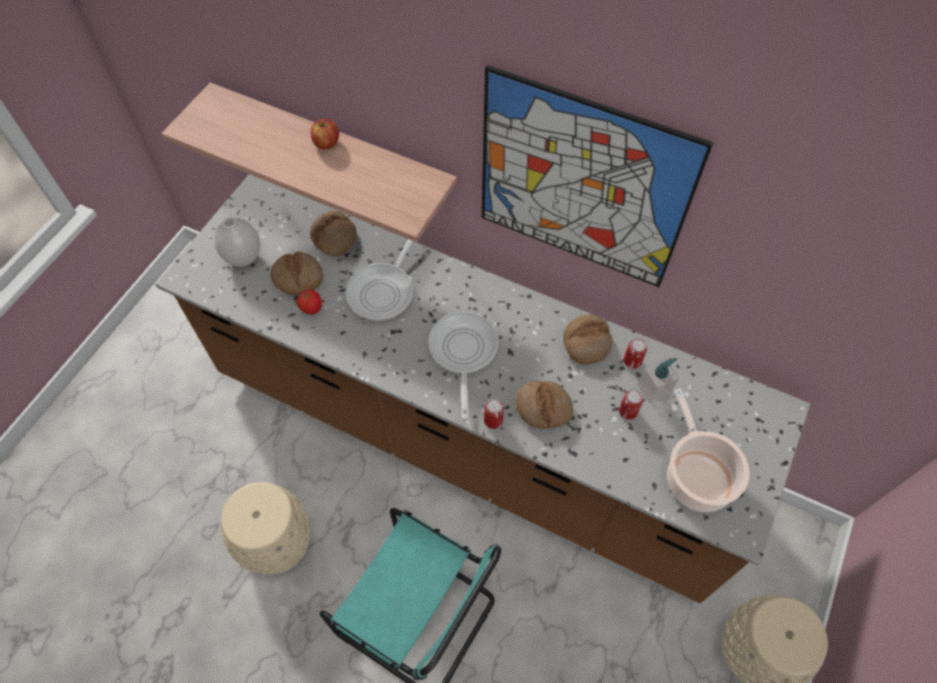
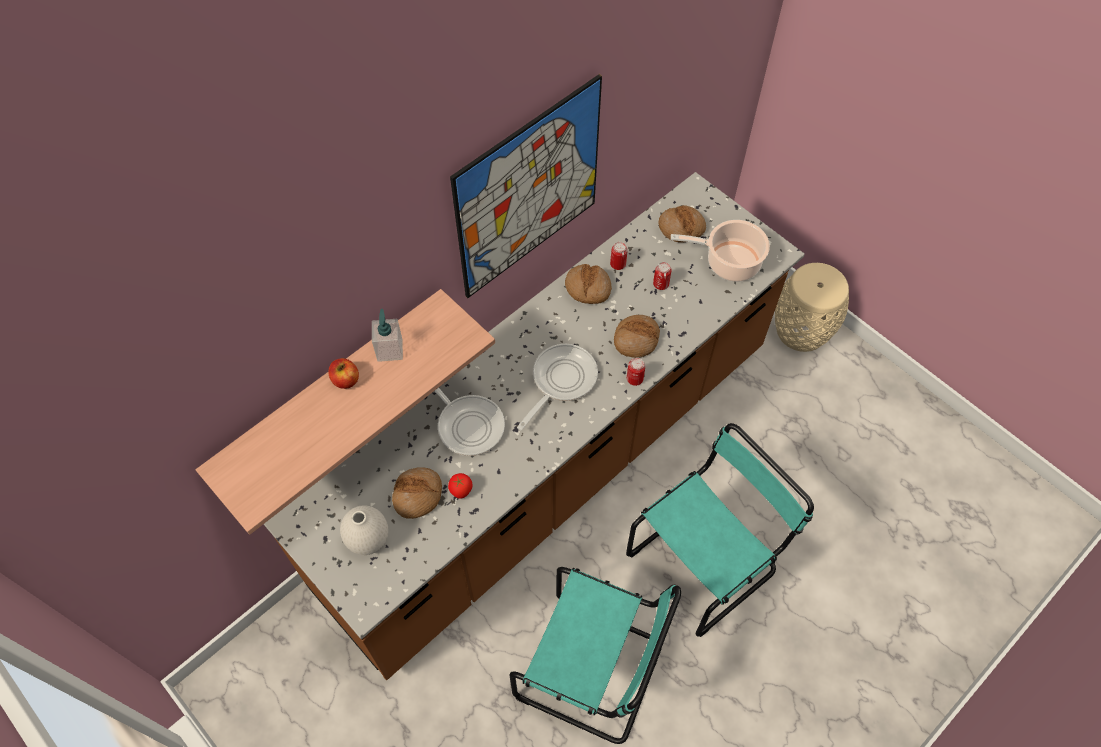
camera: 70 degrees left, 0 degrees up
beige stool [221,482,310,575] -> turquoise chair [509,567,681,744]
bread [310,211,357,256] -> bread moved to [658,205,706,243]
frying pan [428,312,498,419] -> frying pan turned 105 degrees clockwise [517,344,598,430]
soap dispenser [637,358,679,404] -> soap dispenser moved to [372,309,403,362]

